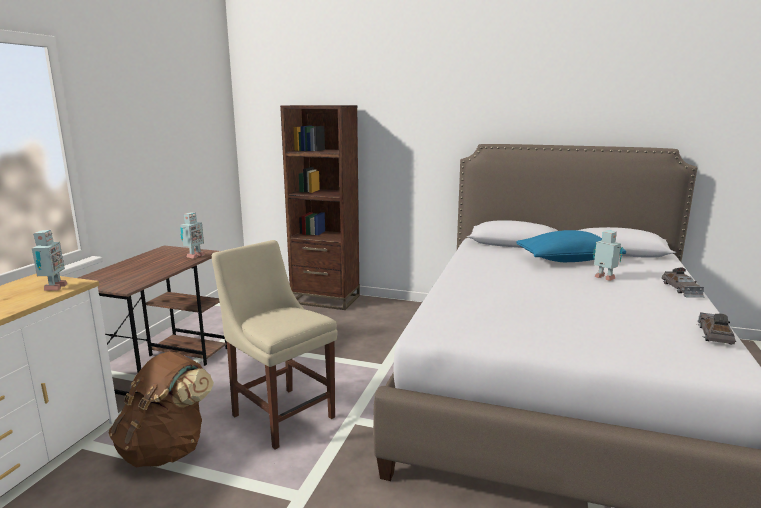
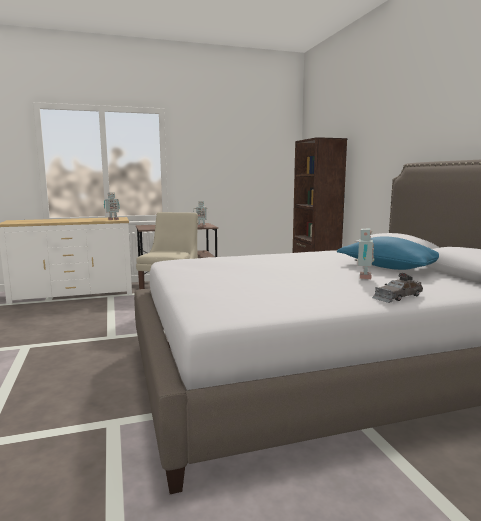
camera: 55 degrees right, 5 degrees down
brown backpack [108,351,214,468] -> none
grey toy car [697,312,736,345] -> none

